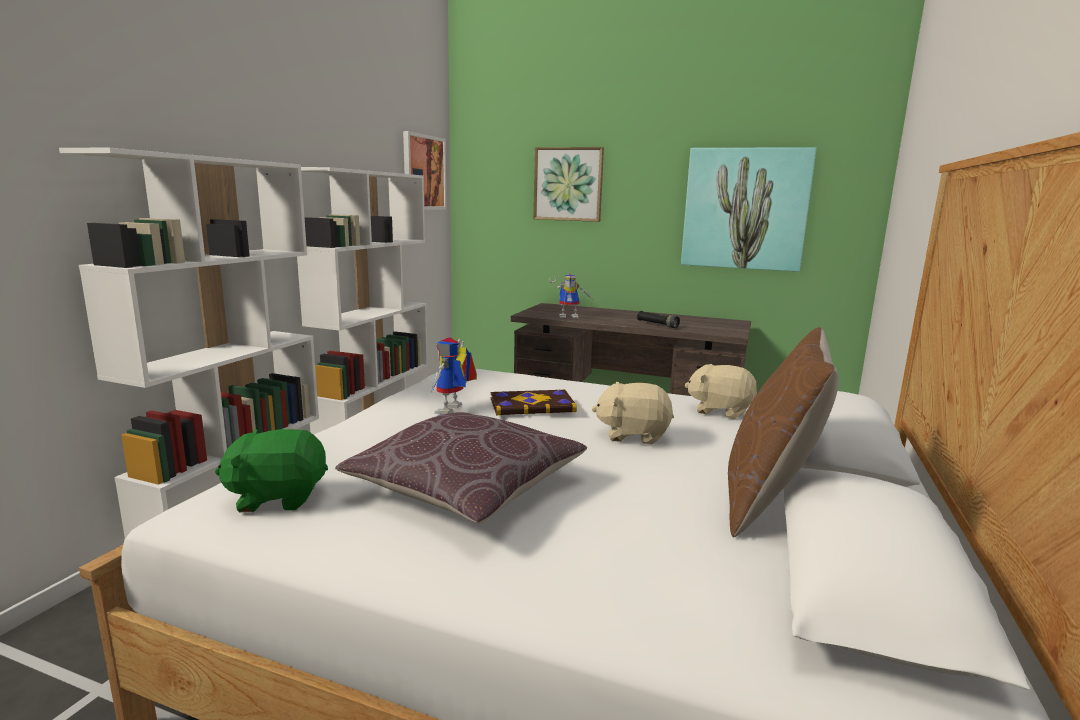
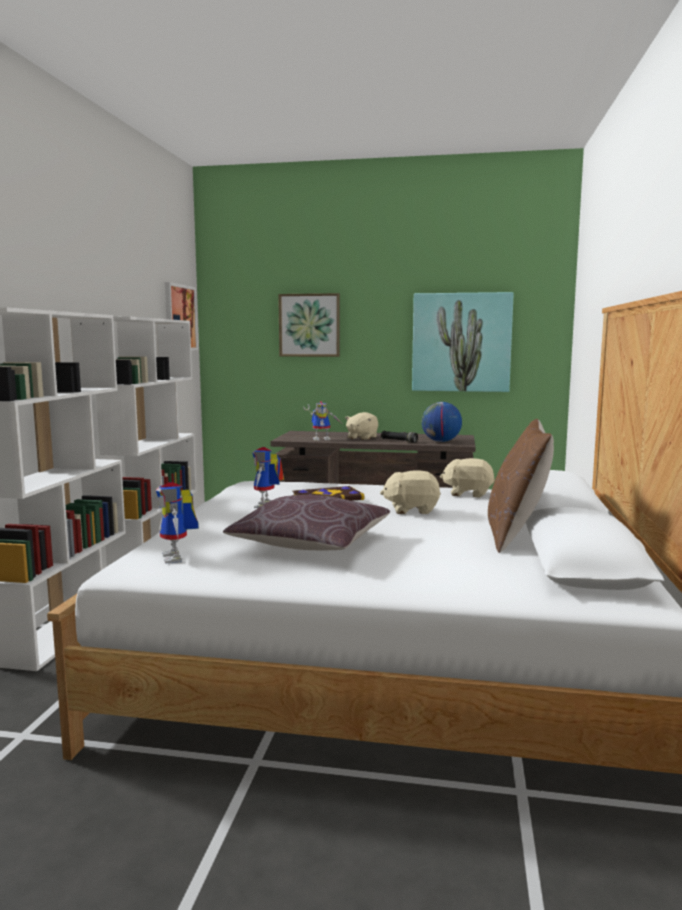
camera: 10 degrees left, 5 degrees down
green plush toy [215,429,328,512] -> toy robot [156,482,199,564]
none -> beige plush toy [345,412,378,440]
none -> globe [422,402,462,442]

